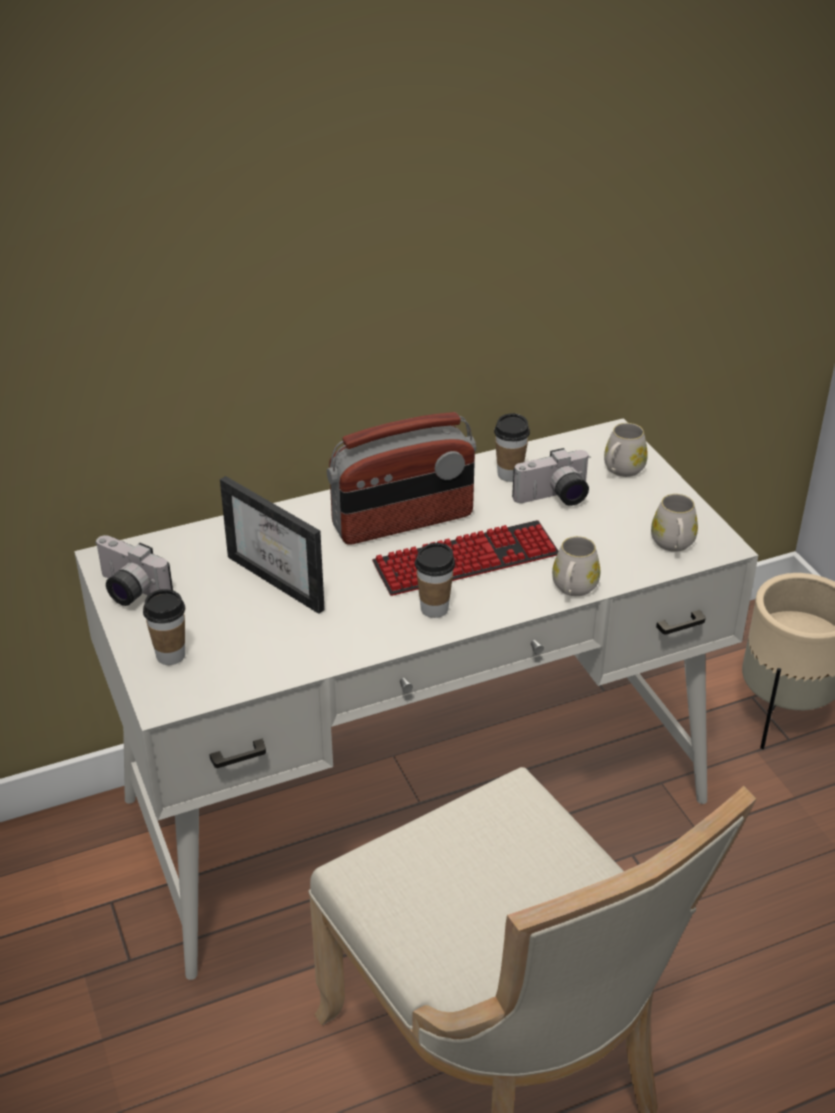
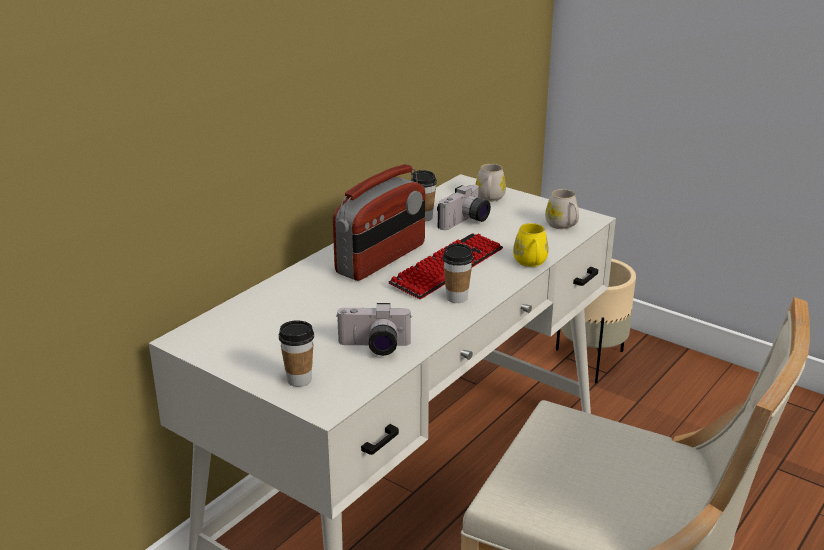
camera: 30 degrees left, 10 degrees down
camera [95,535,173,606] -> camera moved to [336,303,412,356]
picture frame [220,476,325,614] -> none
white mug [552,536,600,596] -> yellow mug [513,223,549,267]

